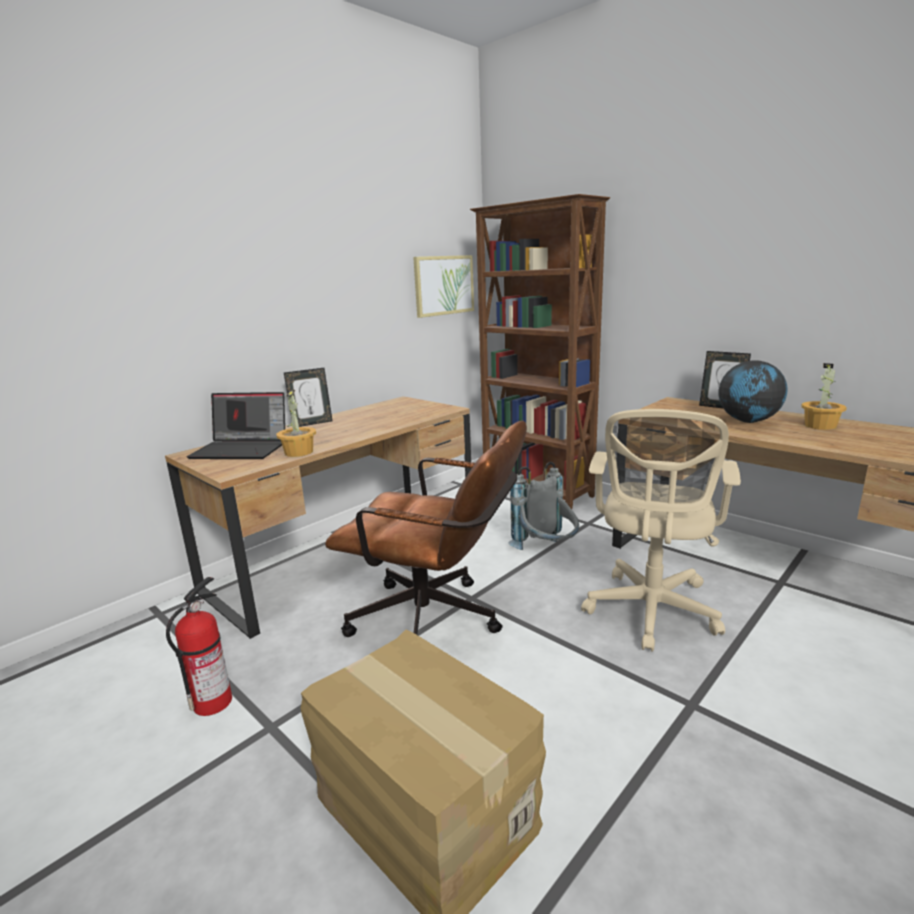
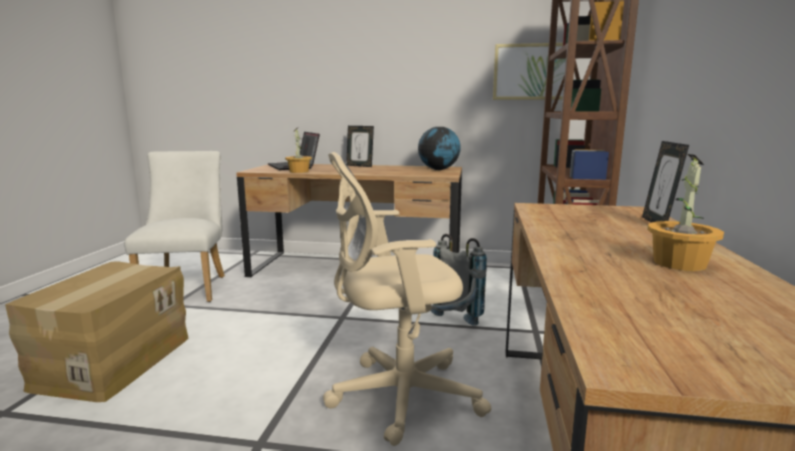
camera: 55 degrees right, 5 degrees down
fire extinguisher [166,577,232,716] -> white chair [124,151,225,302]
brown office chair [325,421,527,637] -> none
globe [719,360,788,423] -> globe moved to [418,127,461,170]

